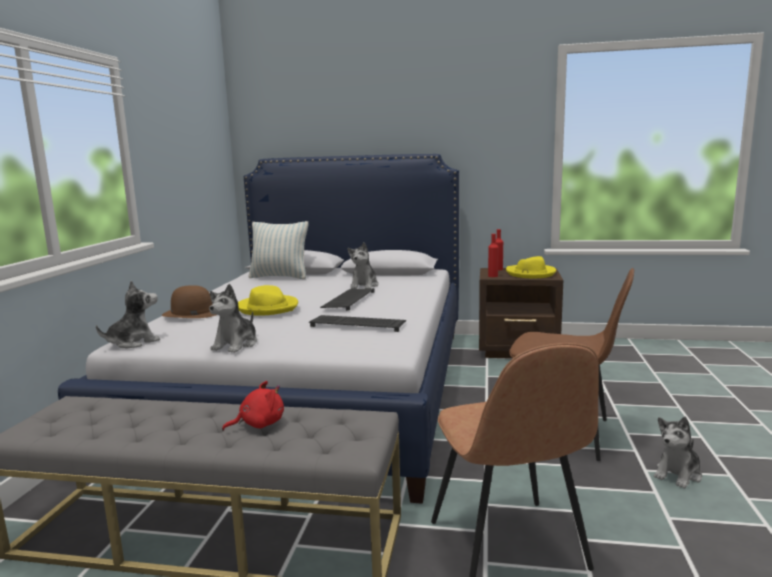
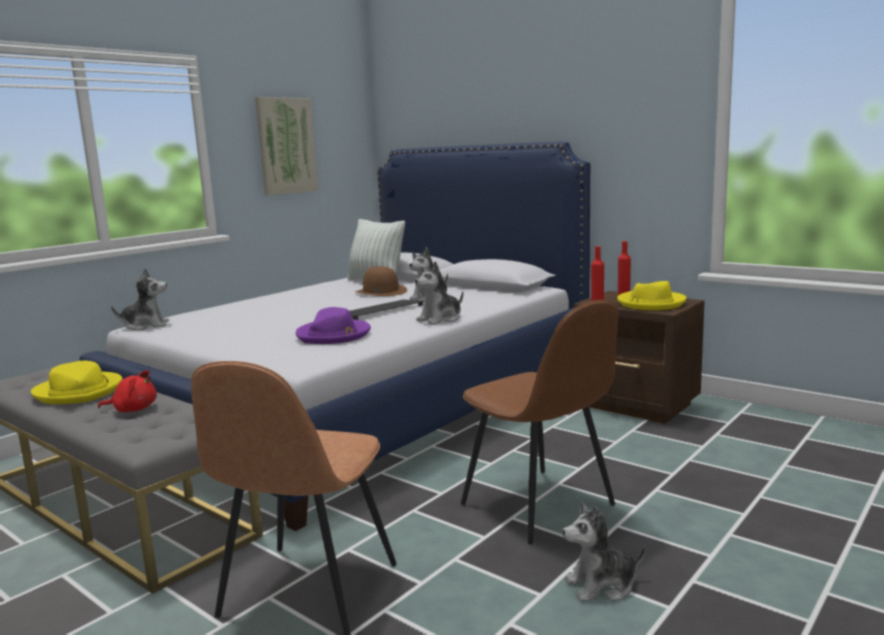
camera: 30 degrees right, 0 degrees up
brown hat [162,285,216,318] -> brown hat moved to [355,266,407,296]
plush toy [209,284,257,353] -> plush toy moved to [415,261,463,325]
yellow hat [238,285,298,316] -> yellow hat moved to [31,361,123,404]
keyboard [309,315,406,332] -> purple hat [296,307,371,344]
none -> picture [255,97,318,195]

